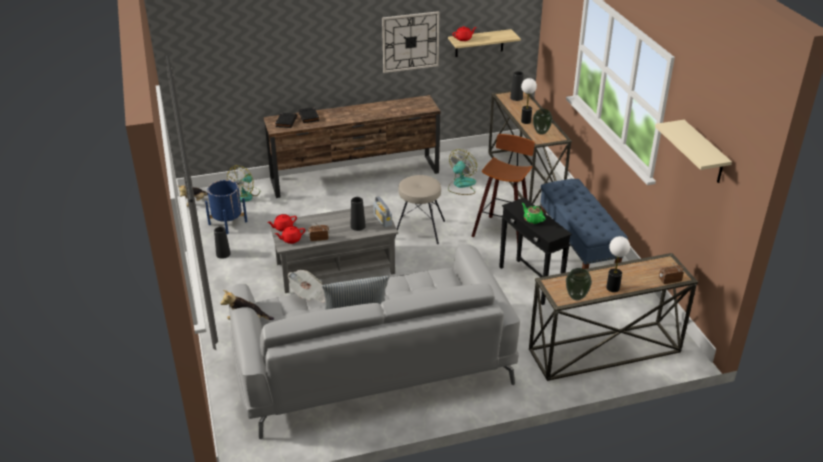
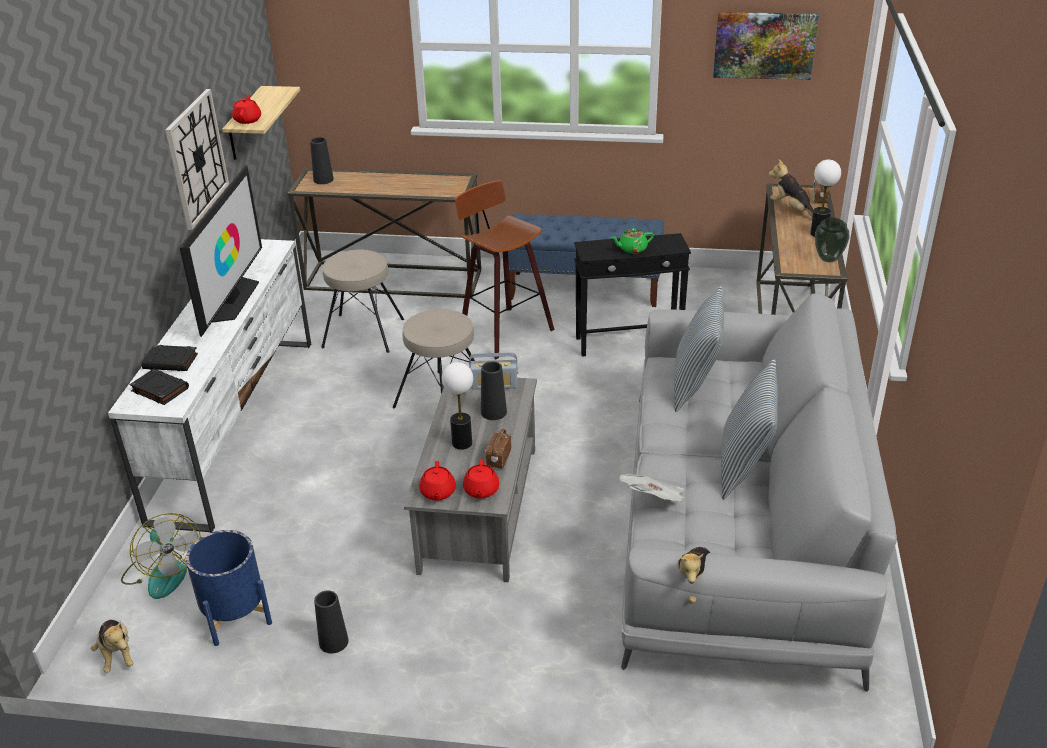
camera: 65 degrees left, 0 degrees up
brown tv stand [264,95,441,198] -> white tv stand [108,239,311,533]
fan [448,149,477,195] -> beige stool [321,249,404,353]
table lamp [521,78,537,124] -> table lamp moved to [442,362,473,450]
vase [533,109,552,135] -> none
beige shelf [655,120,732,183] -> picture [713,12,819,80]
none -> television [179,165,262,337]
none -> pillow [674,286,724,412]
none -> plush toy [769,159,814,218]

